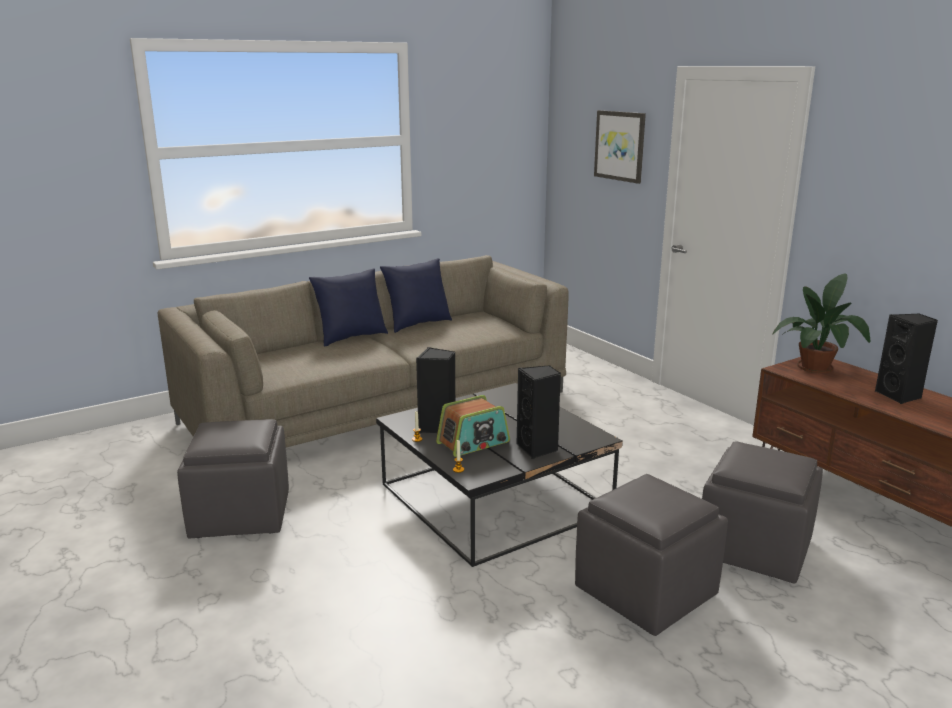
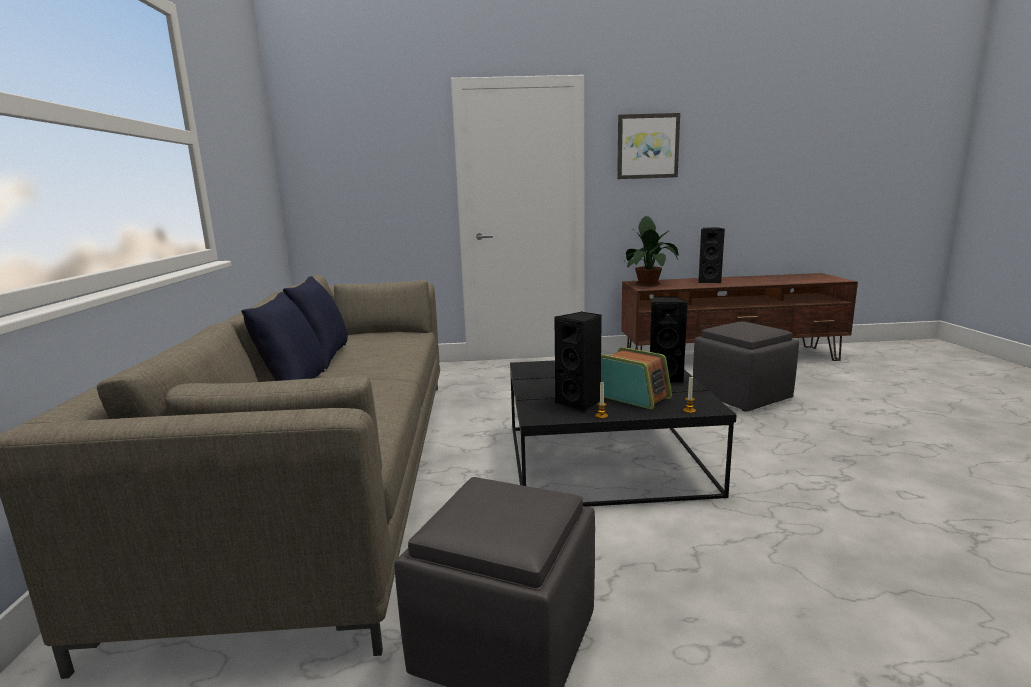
camera: 60 degrees left, 5 degrees down
radio [436,395,510,457] -> radio turned 45 degrees counterclockwise [601,347,672,409]
grey ottoman [575,474,728,636] -> none
picture [594,110,646,184] -> picture moved to [617,113,680,179]

